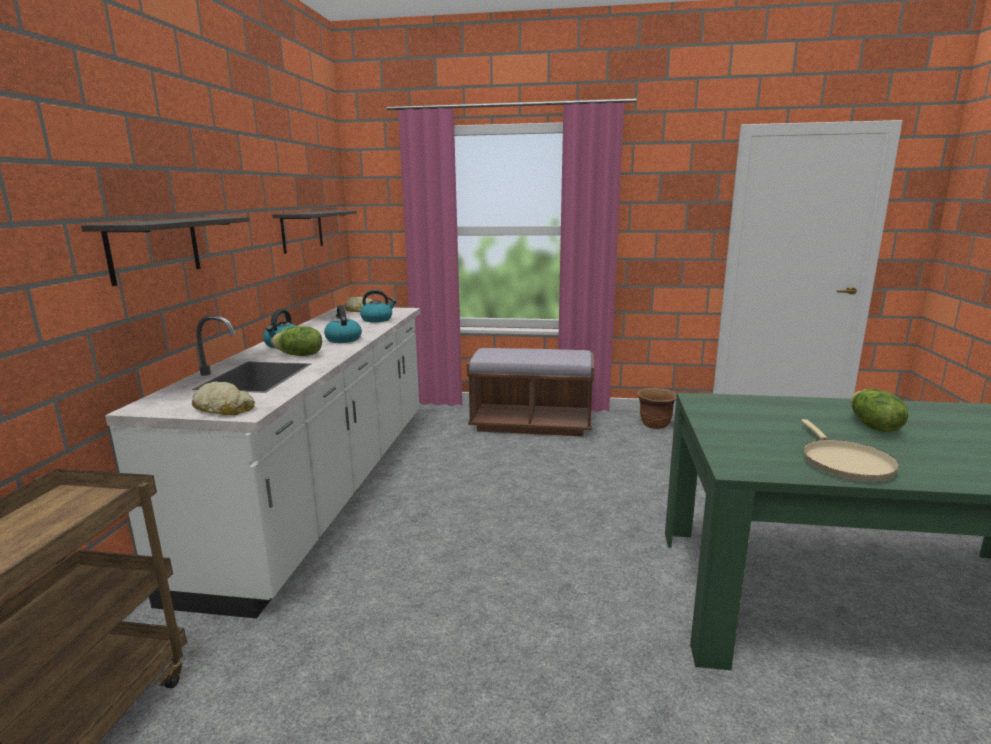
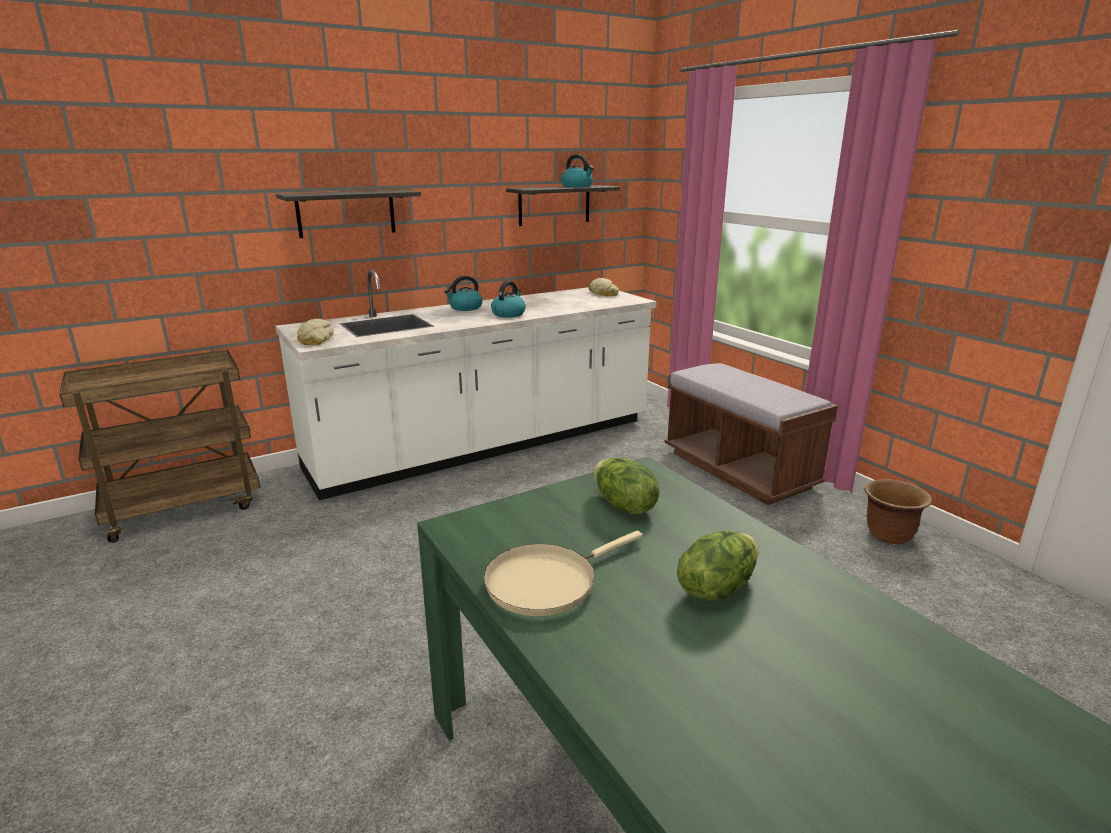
camera: 50 degrees right, 5 degrees up
lettuce [271,326,322,356] -> lettuce moved to [594,458,660,515]
kettle [360,290,396,322] -> kettle moved to [561,154,594,187]

